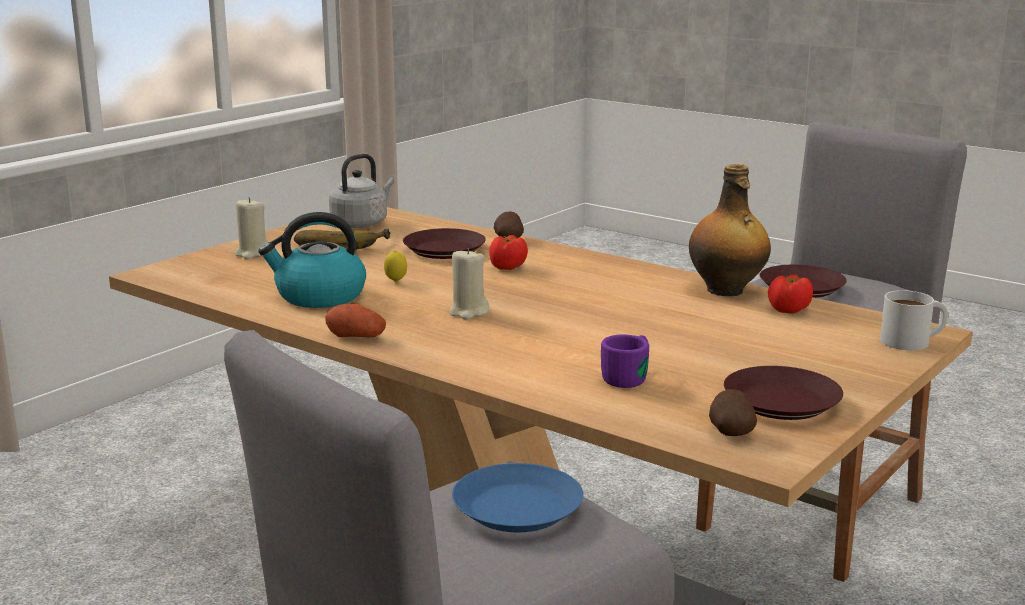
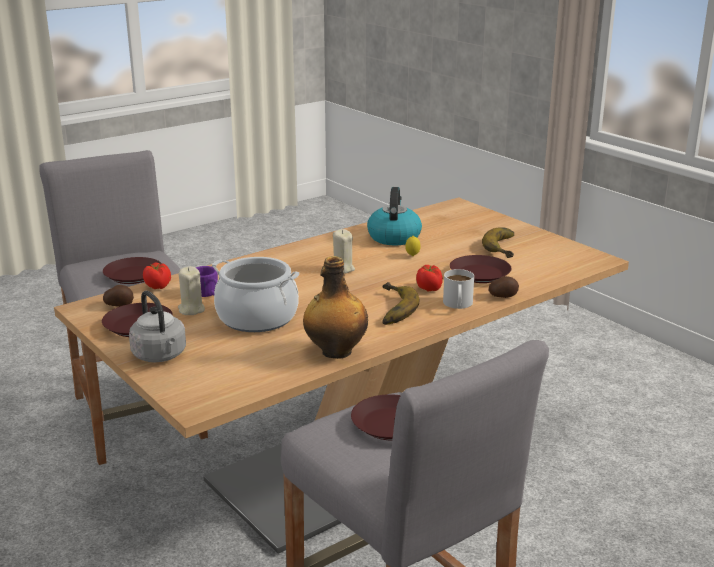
camera: 105 degrees right, 5 degrees up
beige candle [235,197,268,259] -> beige candle moved to [178,266,205,315]
potato [325,304,386,337] -> none
grey kettle [329,154,394,228] -> grey kettle moved to [129,291,186,362]
blue plate [452,463,583,532] -> brown plate [103,257,162,284]
tomato [768,275,813,314] -> tomato moved to [143,263,171,289]
white mug [880,290,948,350] -> white mug moved to [443,269,474,309]
none -> cooking pot [212,257,299,332]
none -> banana [382,282,420,325]

